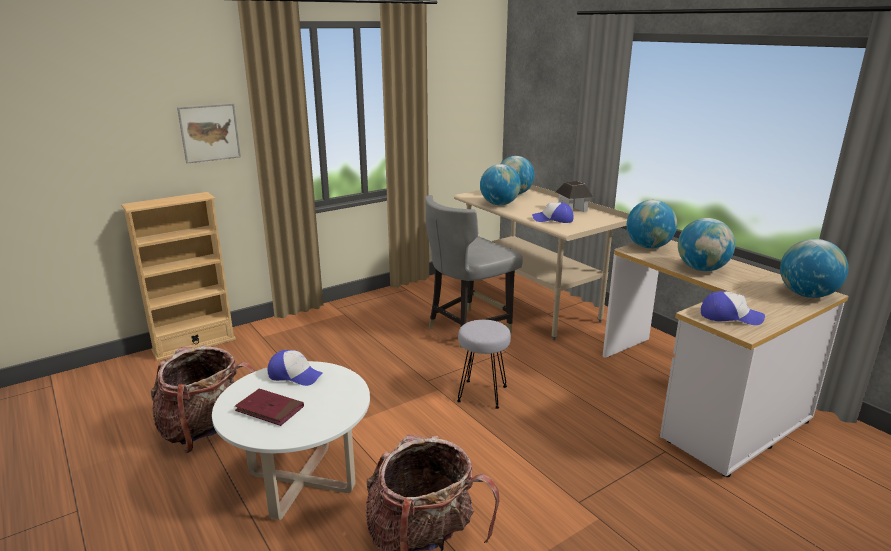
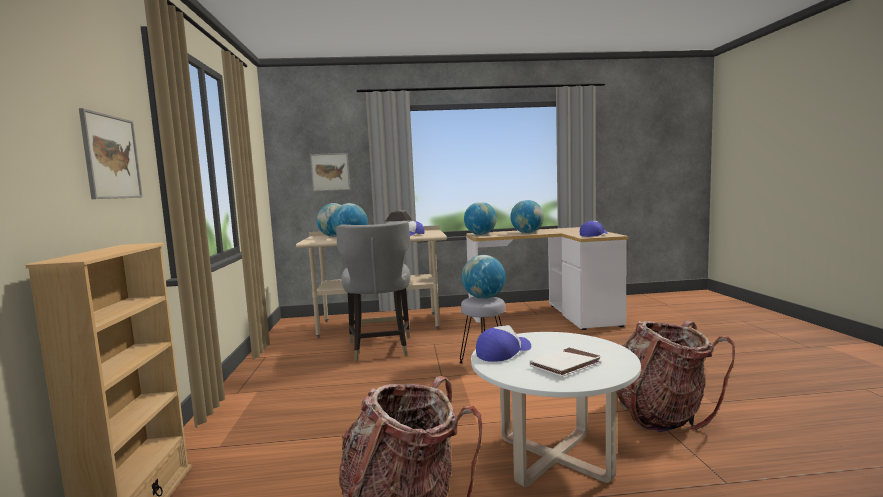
camera: 60 degrees left, 15 degrees down
red book [235,389,304,426] -> white book [530,348,602,377]
globe [780,239,848,298] -> globe moved to [462,255,506,299]
none -> picture [310,153,350,191]

